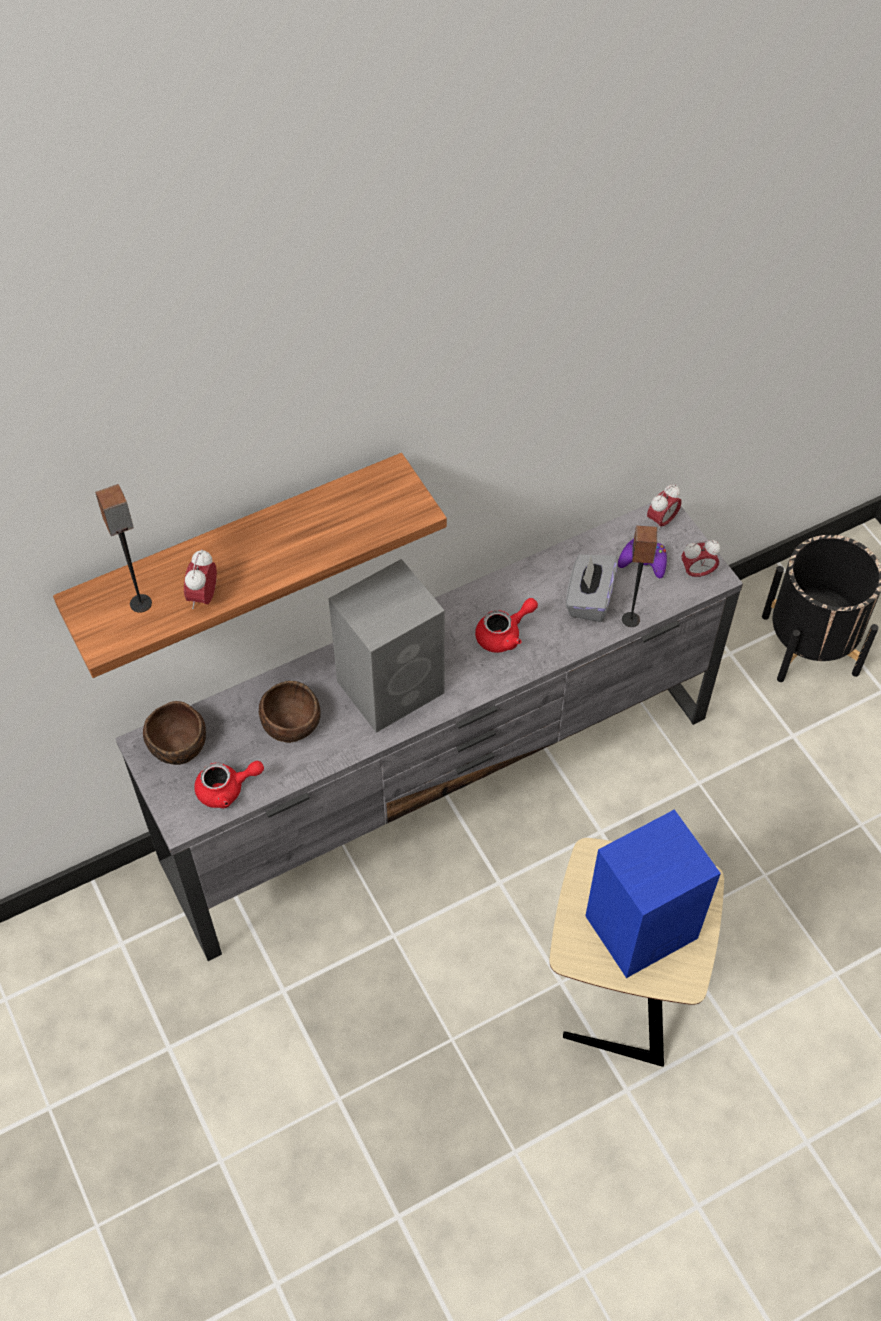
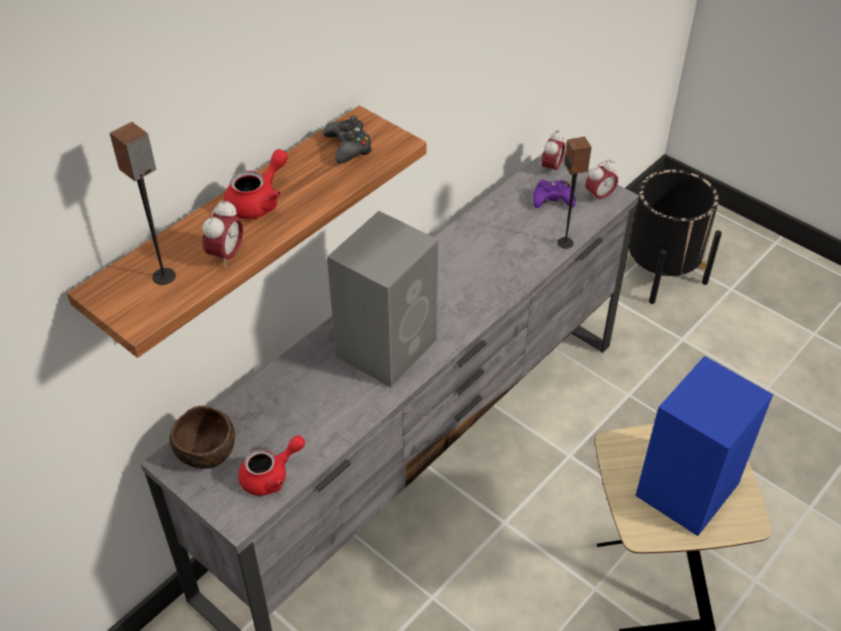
camera: 20 degrees left, 10 degrees down
alarm clock [184,549,217,609] -> alarm clock turned 150 degrees counterclockwise [202,199,243,268]
brown bowl [259,681,321,743] -> none
red teapot [475,598,538,653] -> red teapot moved to [224,149,288,219]
grey tissue box [566,554,618,622] -> none
none -> black game controller [323,116,373,164]

